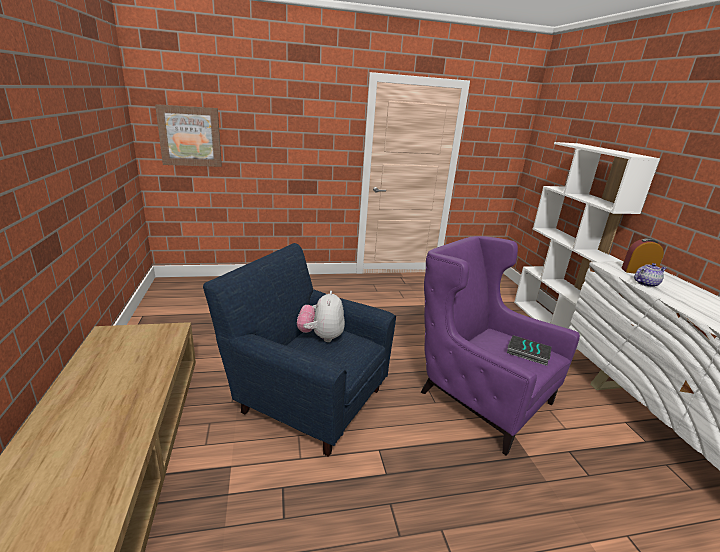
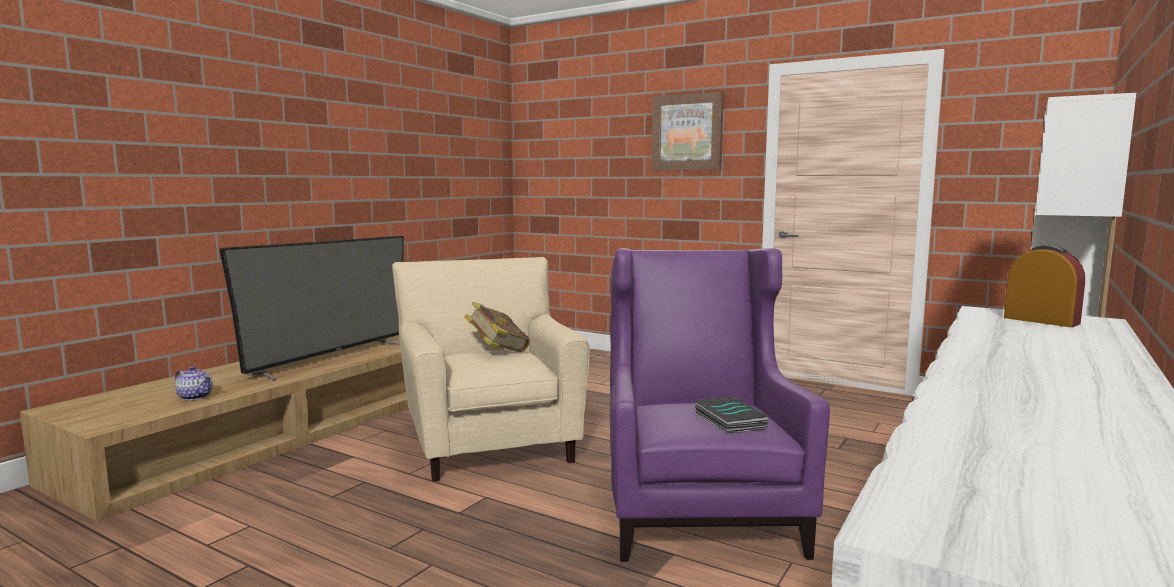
camera: 45 degrees right, 15 degrees down
picture [155,104,222,167] -> picture moved to [652,92,724,170]
blue armchair [203,243,396,457] -> beige armchair [392,257,590,482]
plush toy [297,291,345,342] -> book [464,302,530,353]
teapot [634,263,667,287] -> teapot moved to [175,366,213,400]
none -> television [219,236,404,381]

